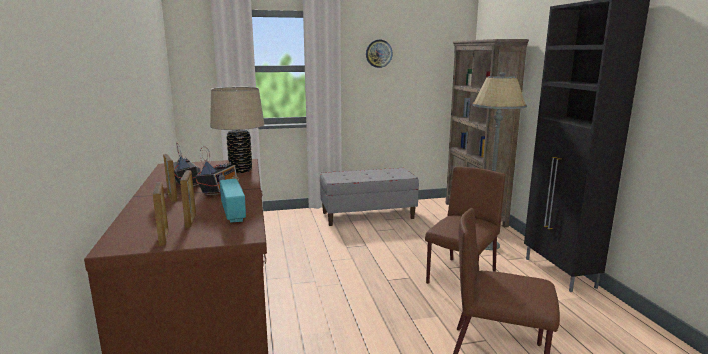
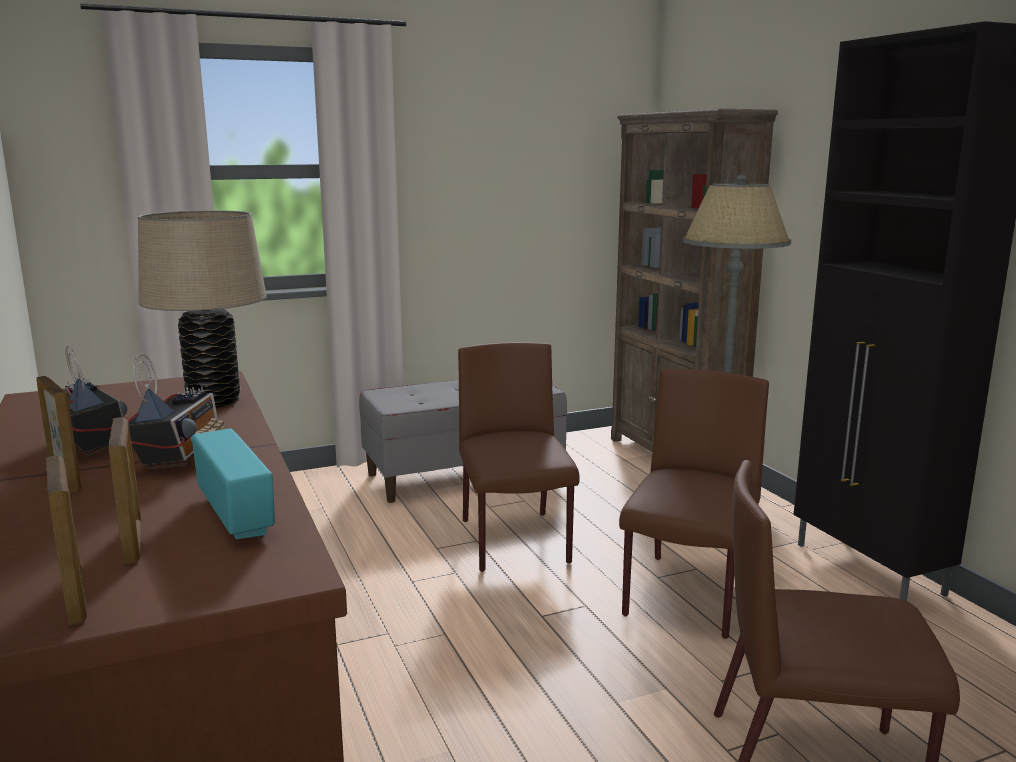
camera: 10 degrees left, 0 degrees up
wall clock [366,40,393,68] -> none
none -> brown chair [458,342,580,572]

